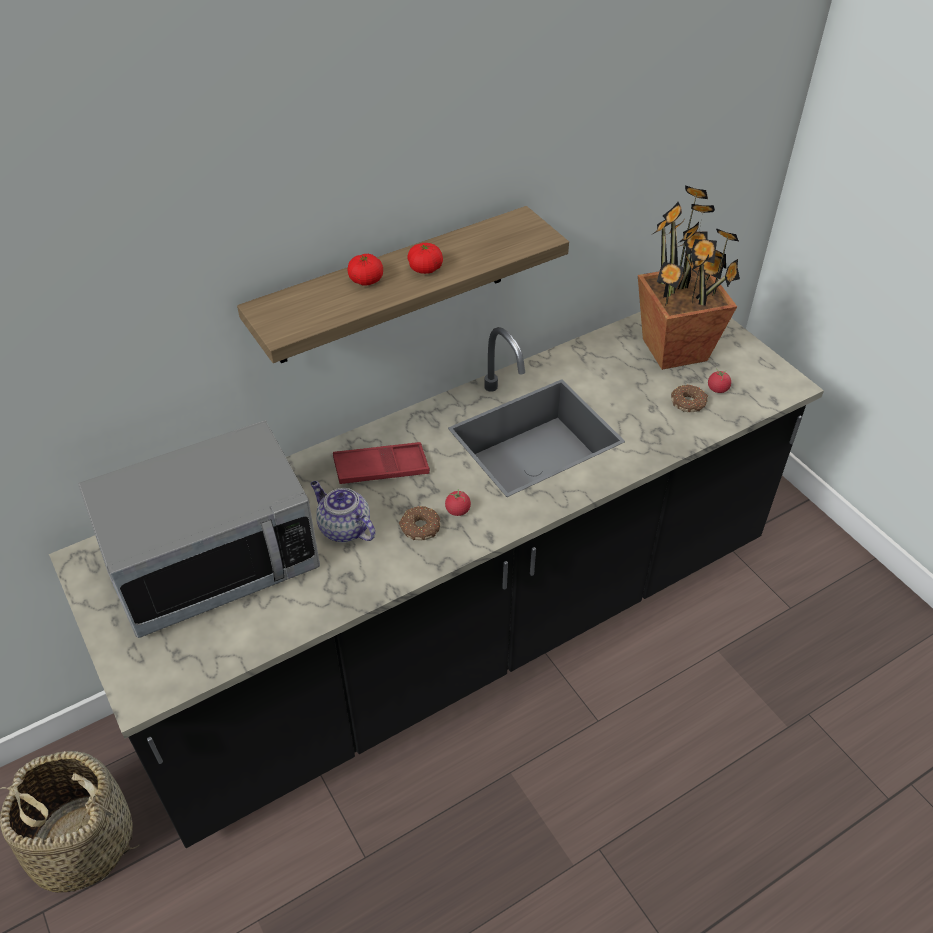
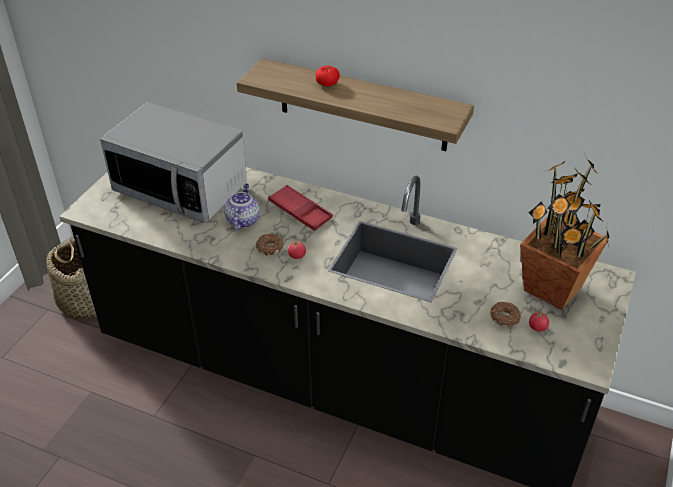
camera: 55 degrees right, 5 degrees down
tomato [407,243,443,274] -> none

